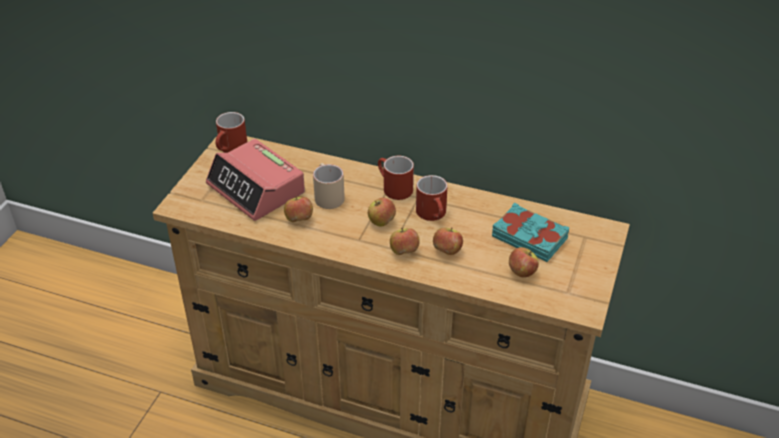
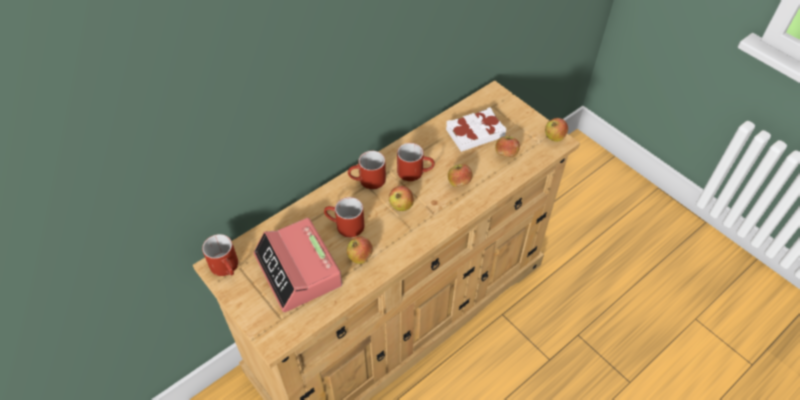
camera: 60 degrees left, 10 degrees up
alarm clock [206,139,305,221] -> alarm clock turned 75 degrees clockwise [254,218,342,312]
beige mug [313,163,345,209] -> red mug [324,197,364,238]
apple [390,228,420,255] -> apple moved to [545,118,568,142]
turquoise book [492,203,569,262] -> white book [446,107,506,152]

